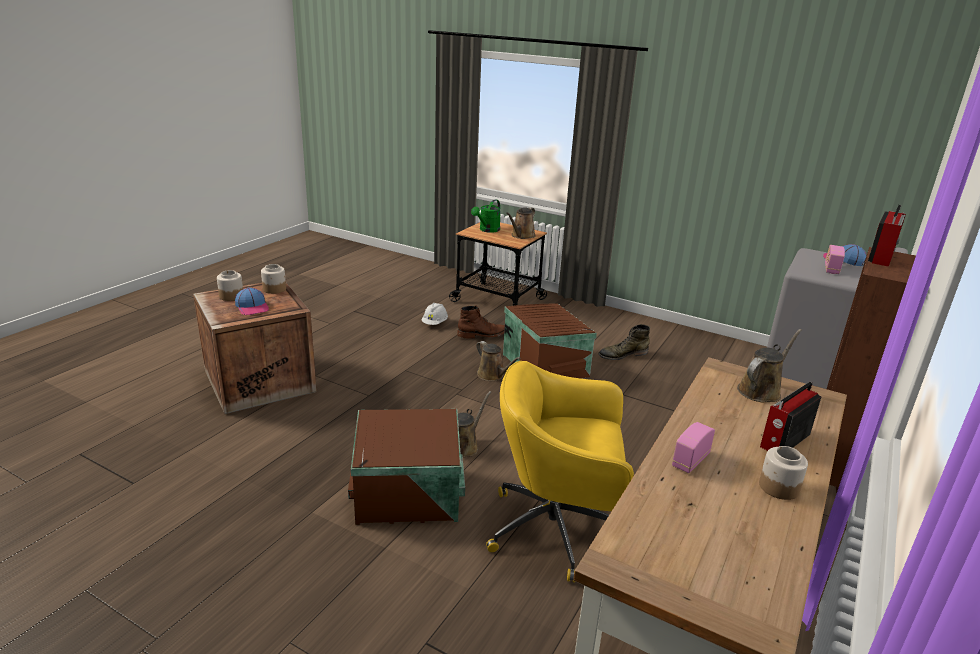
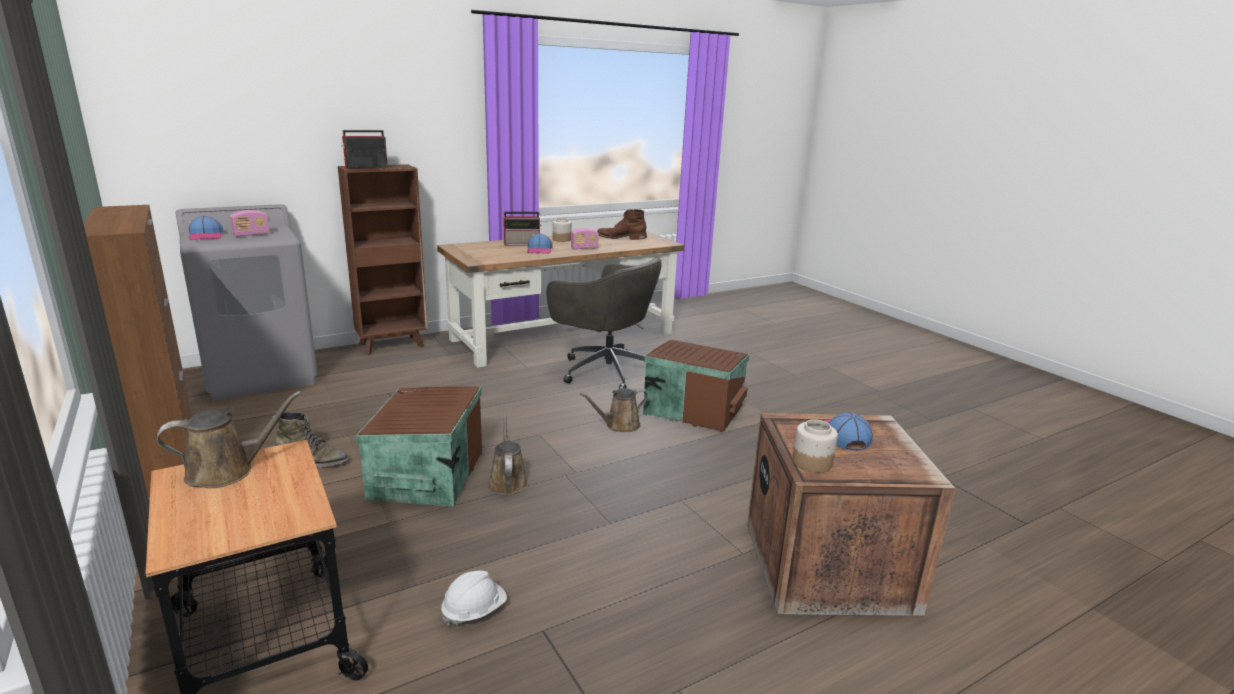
camera: 150 degrees left, 5 degrees down
jar [217,270,243,301] -> none
brown boot [457,305,505,339] -> brown boot moved to [597,209,647,240]
green watering can [471,199,501,233] -> none
yellow office chair [486,361,634,582] -> grey office chair [546,258,662,389]
brown watering can [737,329,802,402] -> none
none -> brown cabinet [84,205,192,497]
none -> cap [527,233,553,254]

